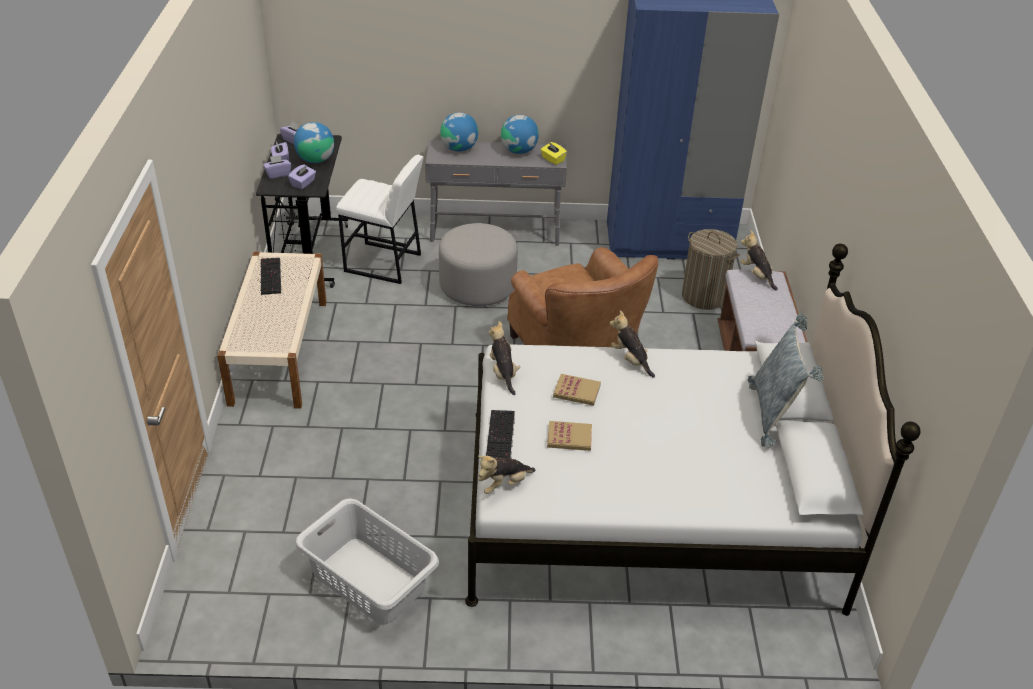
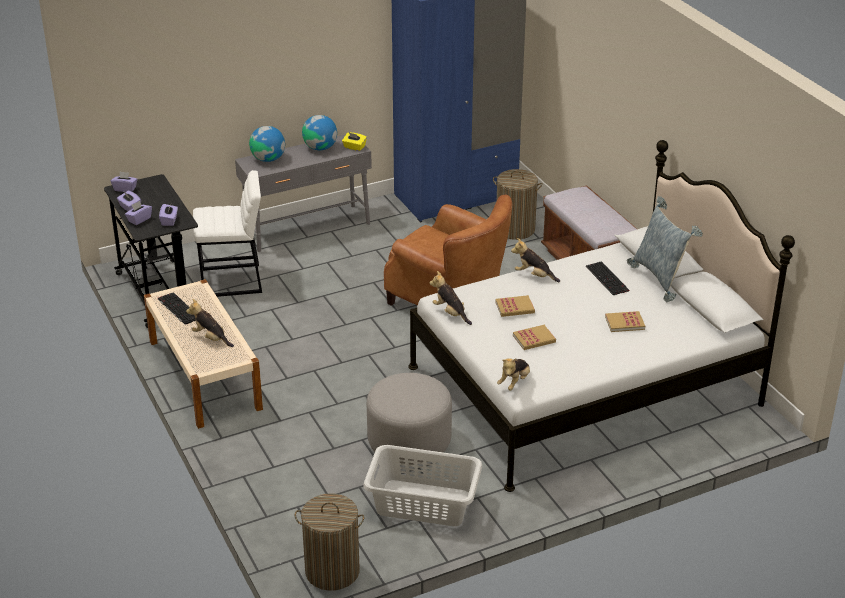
camera: 25 degrees left, 5 degrees down
globe [294,122,334,163] -> none
grey ottoman [439,223,518,306] -> grey ottoman moved to [367,373,452,465]
keyboard [486,410,515,459] -> keyboard moved to [586,261,629,295]
plush toy [740,231,778,291] -> plush toy moved to [186,299,234,347]
none -> laundry basket [295,494,364,591]
none -> book [605,311,645,332]

